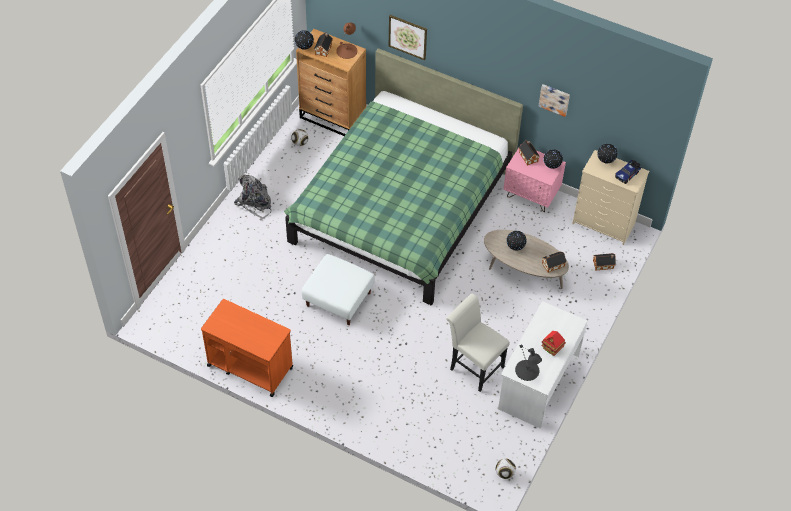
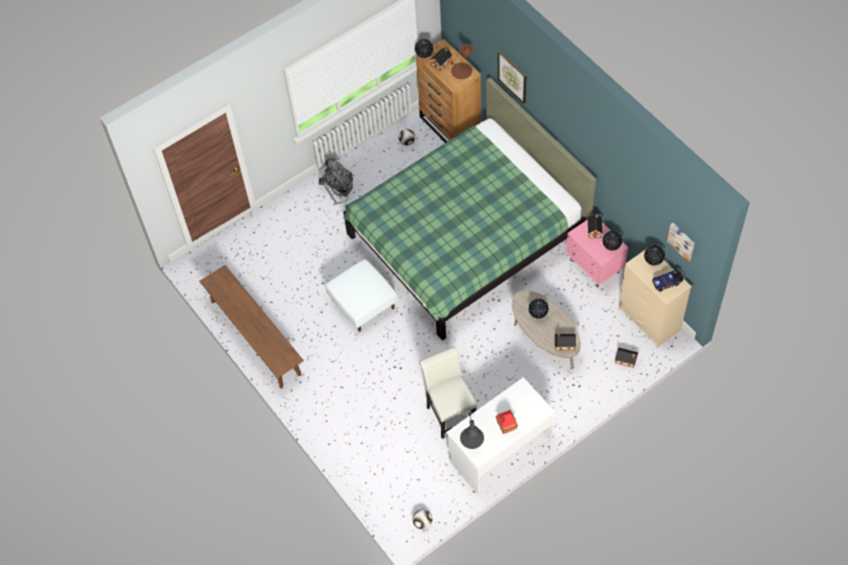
camera: 30 degrees right, 5 degrees up
orange cart [201,299,293,397] -> brown bench [199,265,304,389]
picture [538,84,570,117] -> picture moved to [667,223,694,262]

